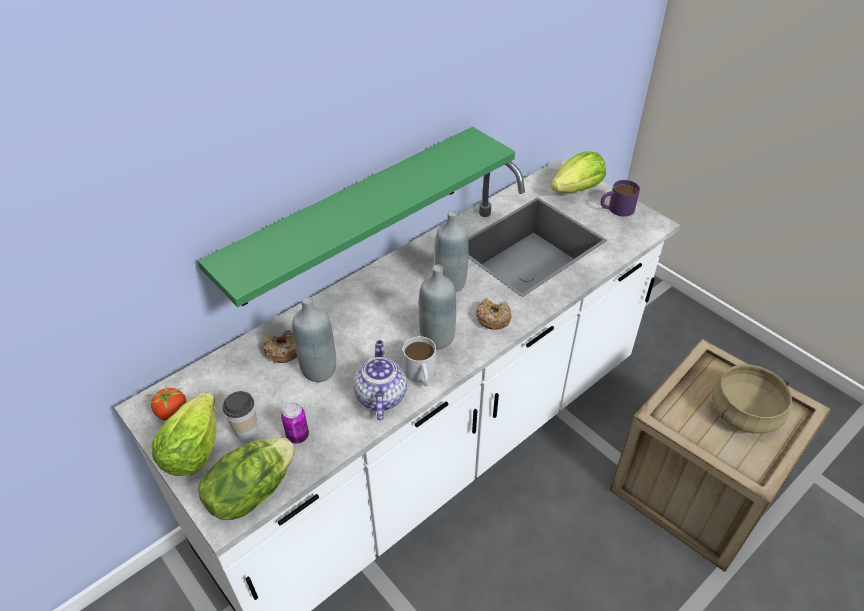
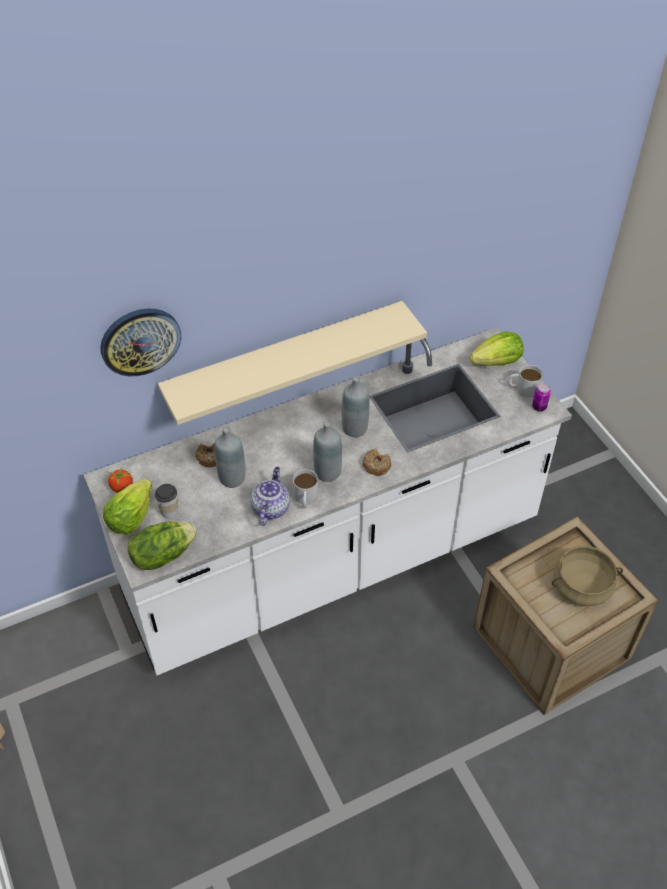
camera: 15 degrees right, 5 degrees up
green shelf [198,127,515,307] -> beige shelf [158,301,427,425]
can [281,403,309,444] -> can moved to [532,383,551,411]
purple mug [601,180,640,217] -> white mug [508,365,543,397]
none -> wall clock [100,309,181,376]

